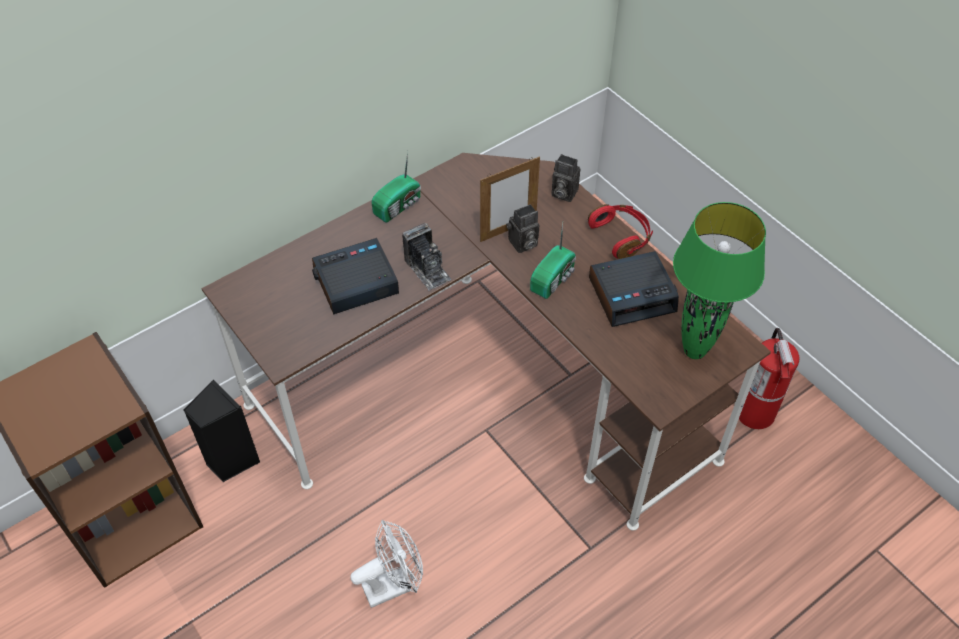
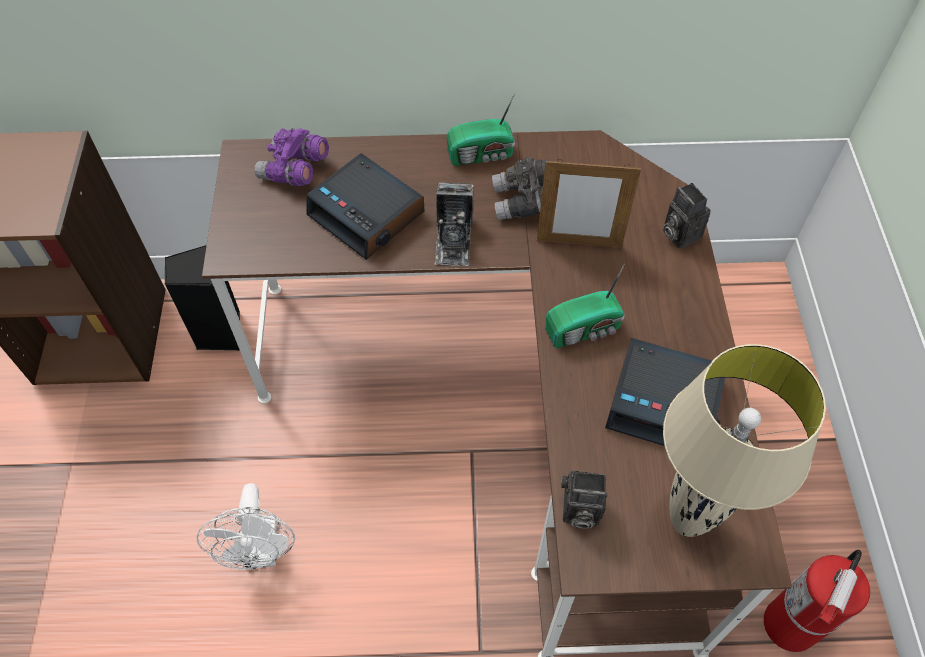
camera: 35 degrees right, 5 degrees up
alarm clock [312,238,399,315] -> alarm clock turned 150 degrees counterclockwise [306,153,424,260]
white fan [351,520,423,608] -> white fan turned 75 degrees clockwise [197,483,295,570]
camera [506,204,539,253] -> camera moved to [561,471,607,529]
red headphones [588,204,653,259] -> none
green table lamp [673,202,766,359] -> beige table lamp [663,344,826,537]
none -> purple binoculars [254,128,329,186]
none -> grey binoculars [492,157,549,220]

